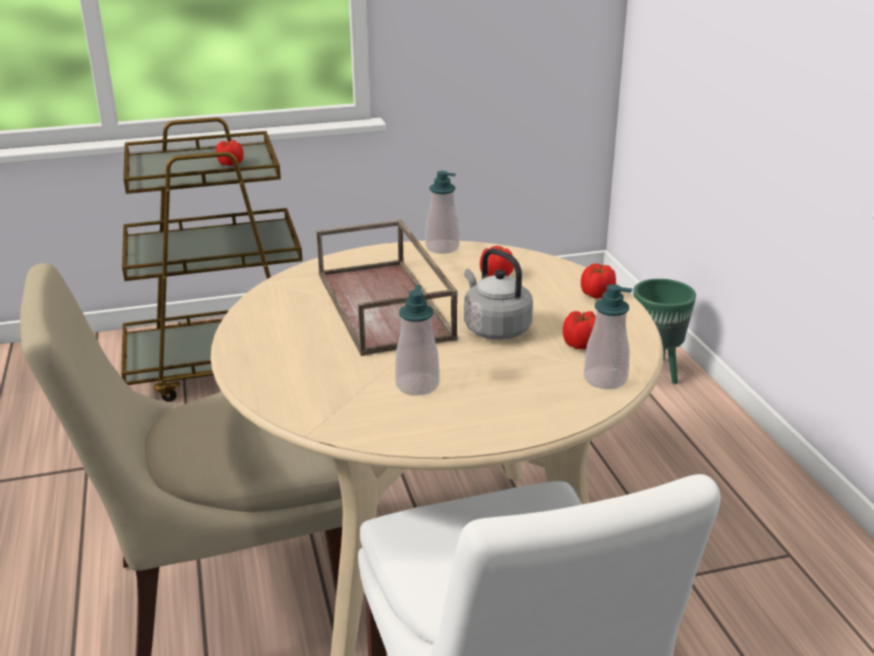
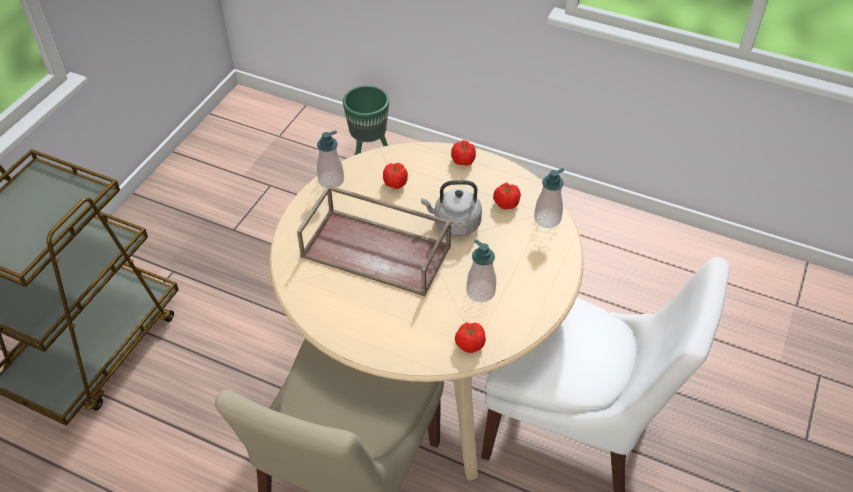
camera: 50 degrees left, 20 degrees up
tomato [216,140,244,166] -> tomato moved to [455,322,486,353]

